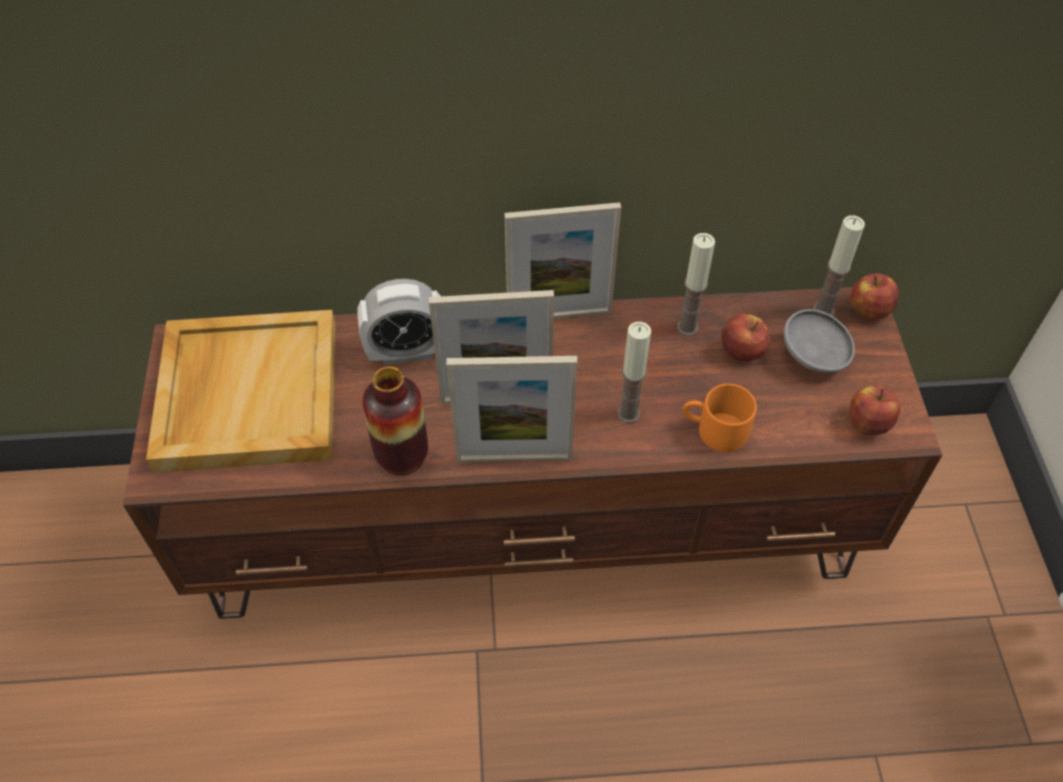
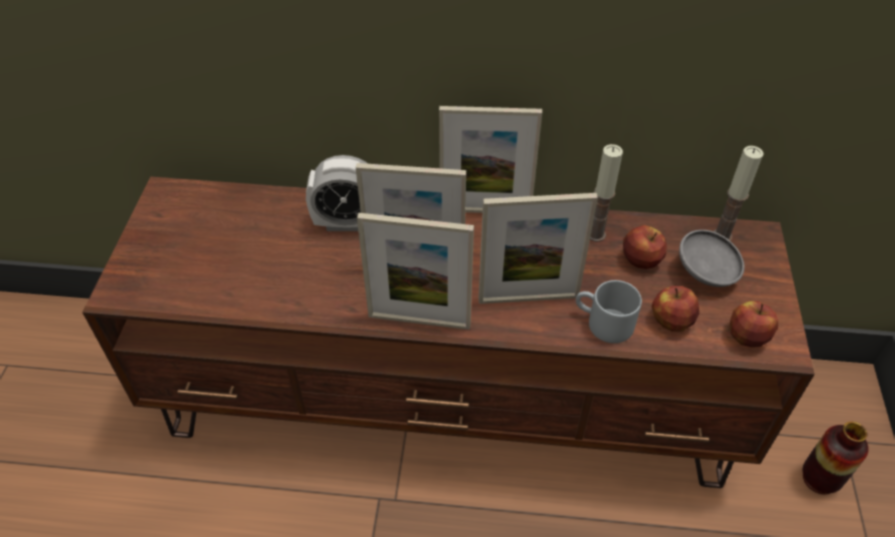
camera: 10 degrees right, 5 degrees down
beige tray [146,310,336,473] -> none
vase [362,366,428,475] -> vase moved to [803,422,869,494]
candle [617,321,651,423] -> picture frame [479,193,598,304]
orange mug [683,384,757,452] -> grey mug [576,280,642,343]
apple [850,273,899,320] -> apple moved to [652,286,699,331]

